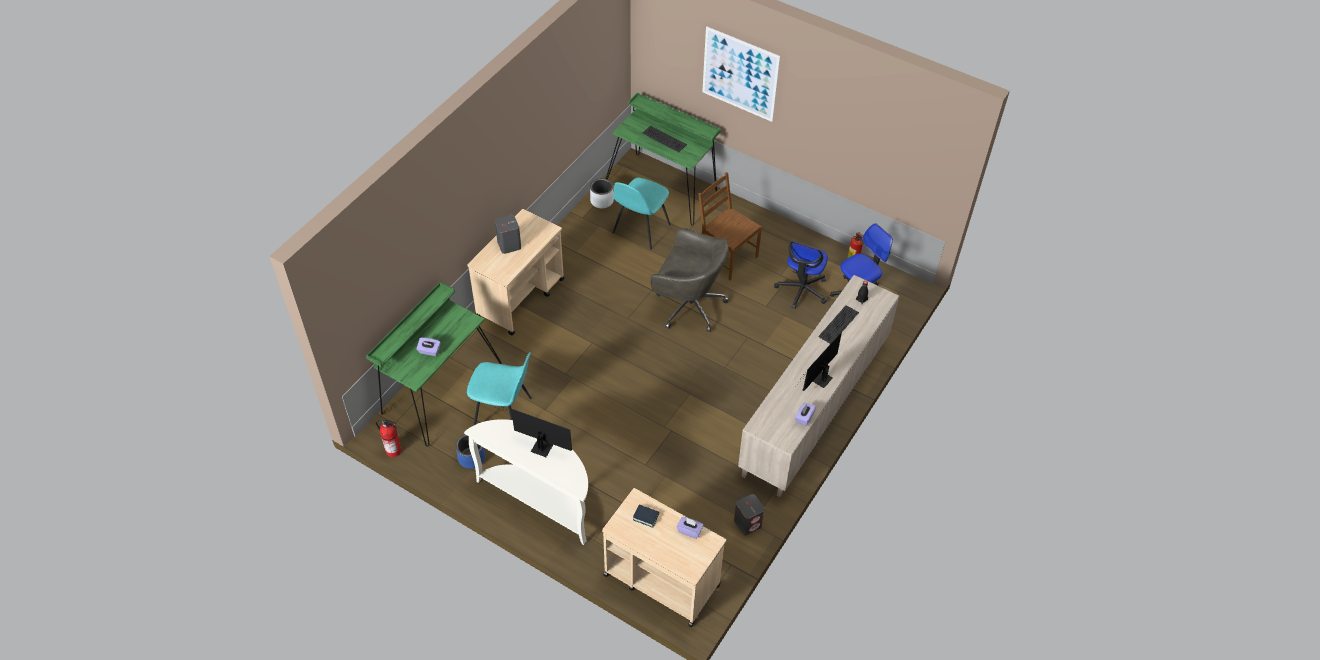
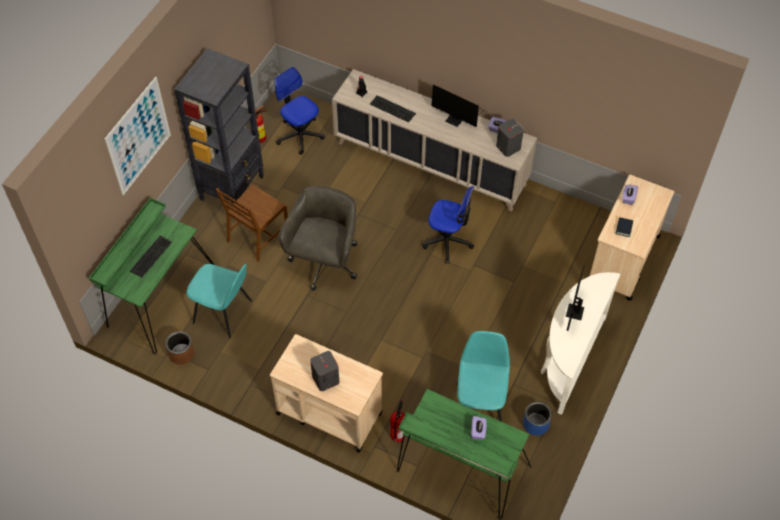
camera: 95 degrees left, 5 degrees up
fire extinguisher [376,420,401,457] -> fire extinguisher moved to [390,401,405,442]
grey planter [590,178,614,208] -> brown planter [165,331,194,364]
grey speaker [734,494,765,535] -> grey speaker moved to [496,119,524,157]
office chair [774,241,828,309] -> office chair moved to [422,186,474,264]
none -> black bookcase [174,48,264,206]

